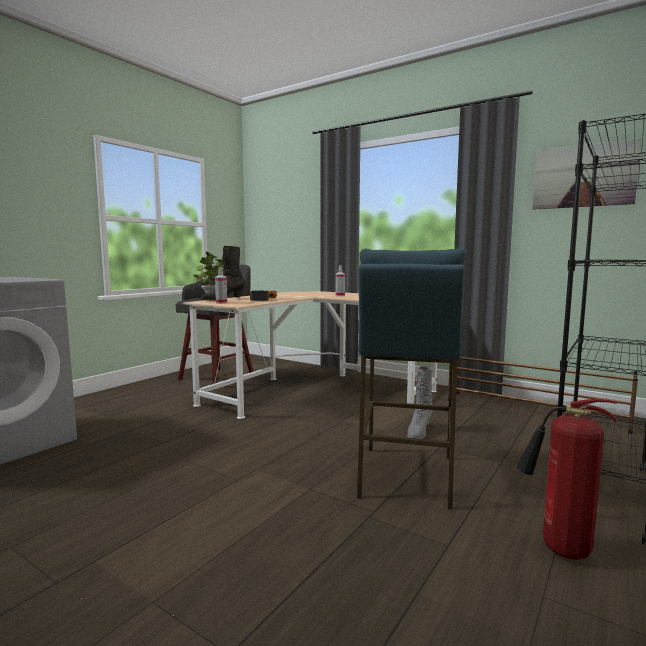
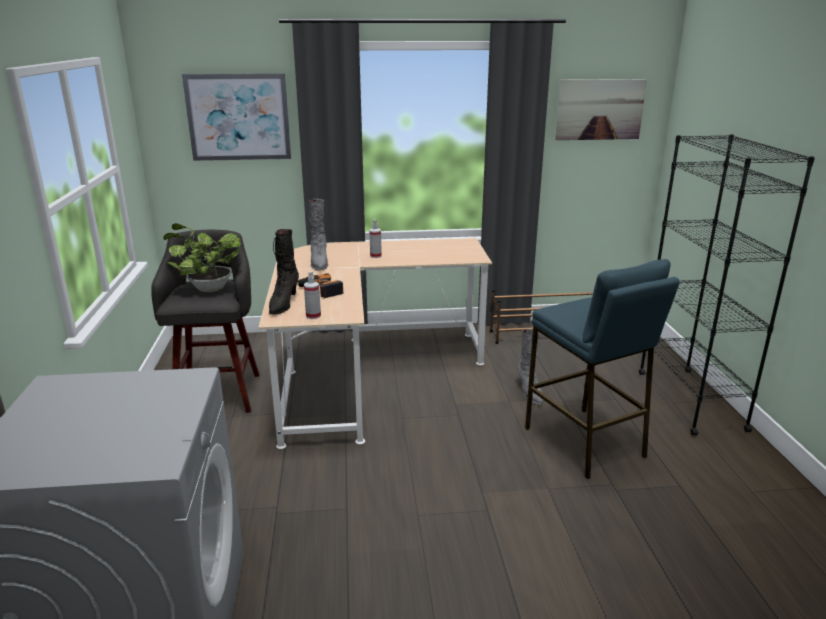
camera: 40 degrees left, 15 degrees up
fire extinguisher [517,399,617,560] -> none
none -> picture [182,73,291,161]
none -> grey boot [308,199,328,270]

